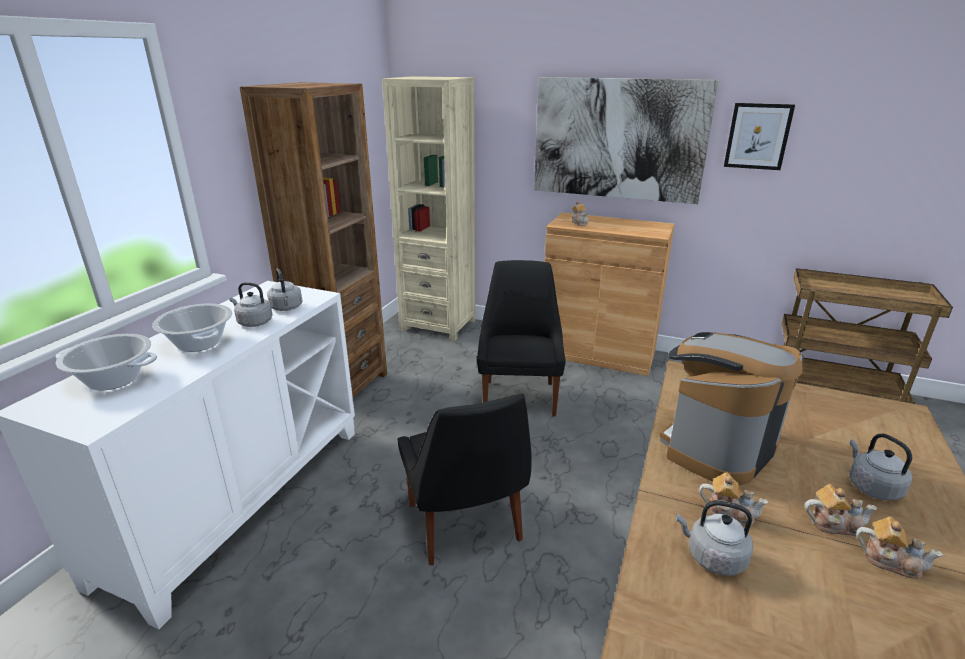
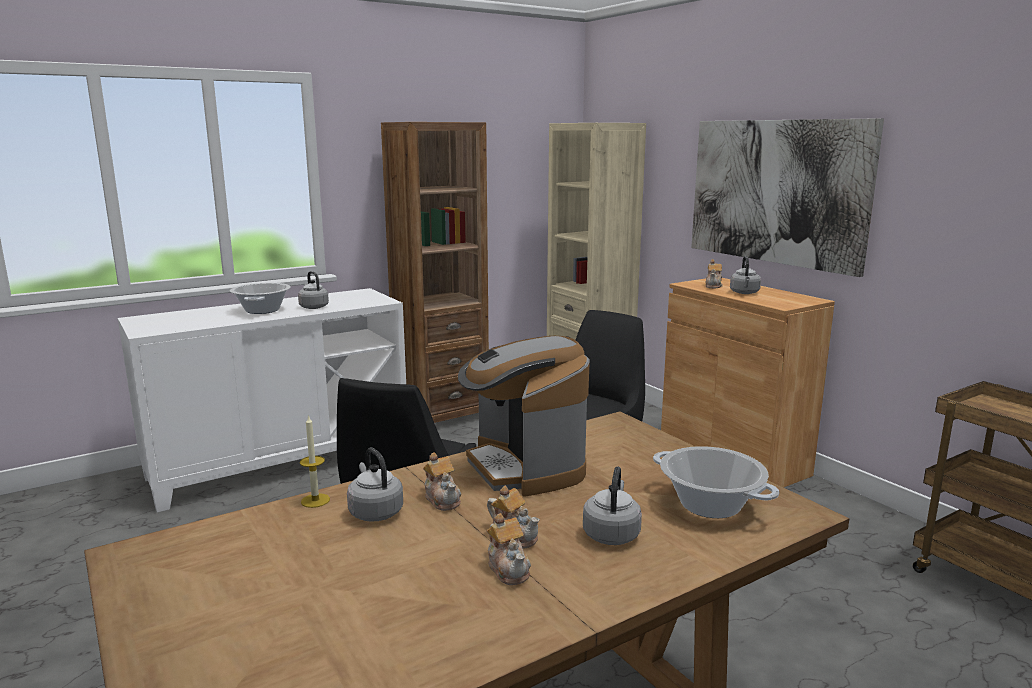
camera: 35 degrees right, 10 degrees down
cooking pot [56,334,157,390] -> cooking pot moved to [653,446,779,518]
grey kettle [267,268,302,311] -> grey kettle moved to [730,256,761,294]
coffee machine [659,332,804,485] -> coffee machine turned 105 degrees counterclockwise [458,336,589,497]
picture [724,103,795,170] -> none
none -> candle [300,415,330,508]

